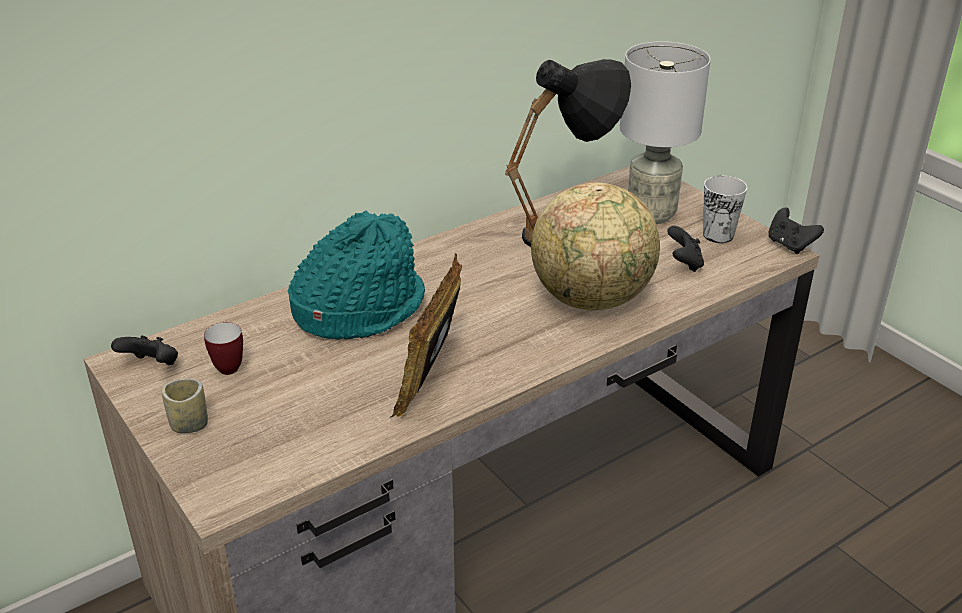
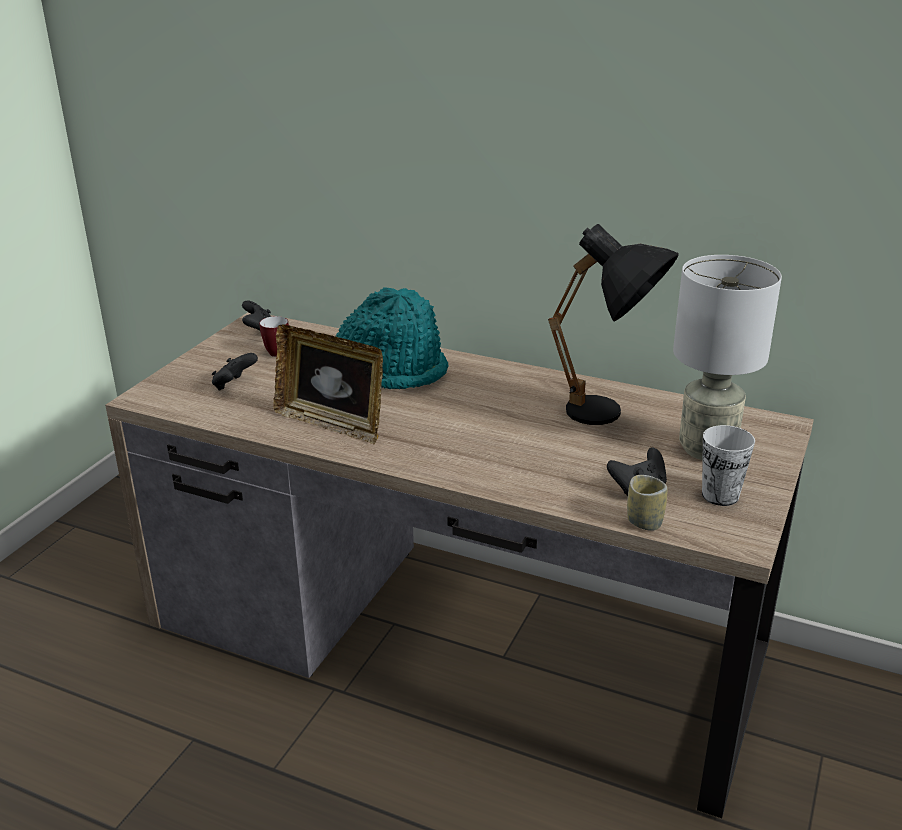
camera: 60 degrees right, 5 degrees down
cup [162,379,208,433] -> cup moved to [627,475,668,531]
picture frame [390,253,462,418] -> picture frame turned 135 degrees counterclockwise [273,325,383,445]
globe [531,183,660,311] -> none
black game controller [768,208,824,254] -> black game controller moved to [212,353,258,390]

